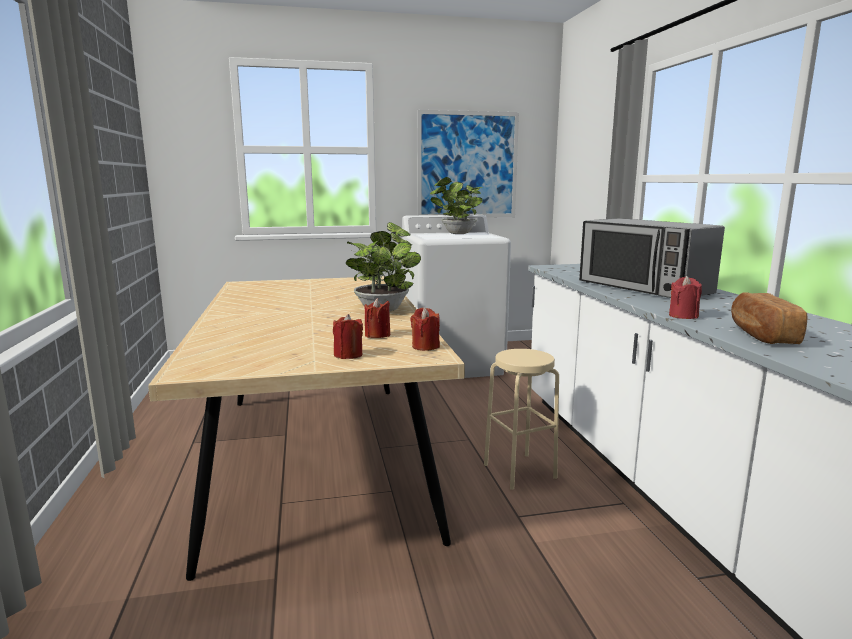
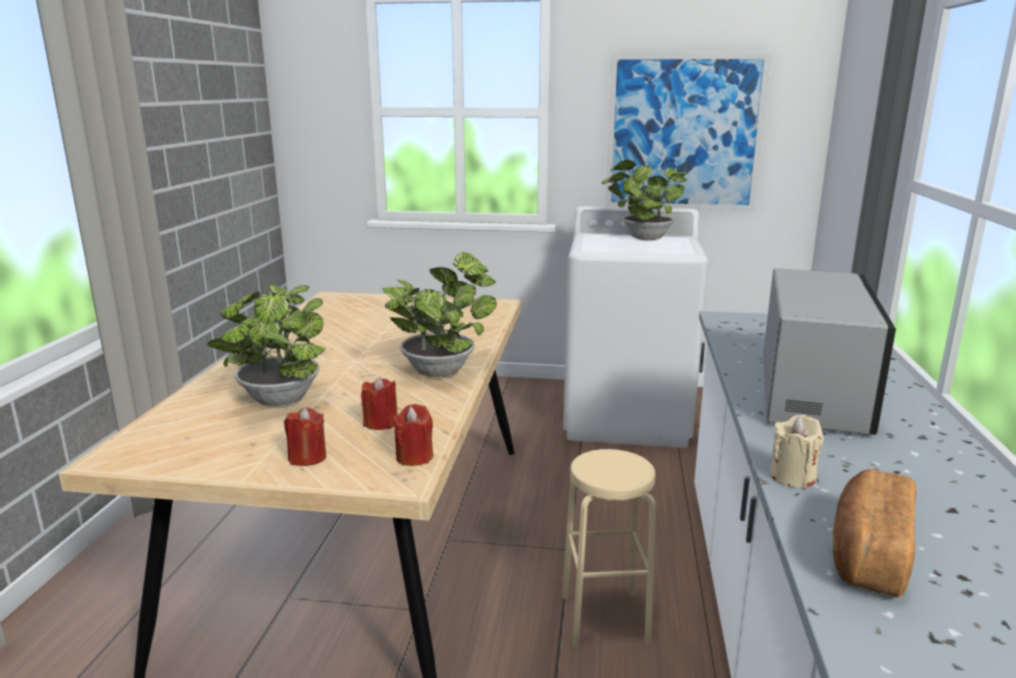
camera: 20 degrees right, 5 degrees up
microwave [579,218,725,298] -> microwave turned 150 degrees counterclockwise [763,268,896,435]
red candle [669,276,702,319] -> beige candle [770,415,824,488]
none -> potted plant [208,284,325,406]

